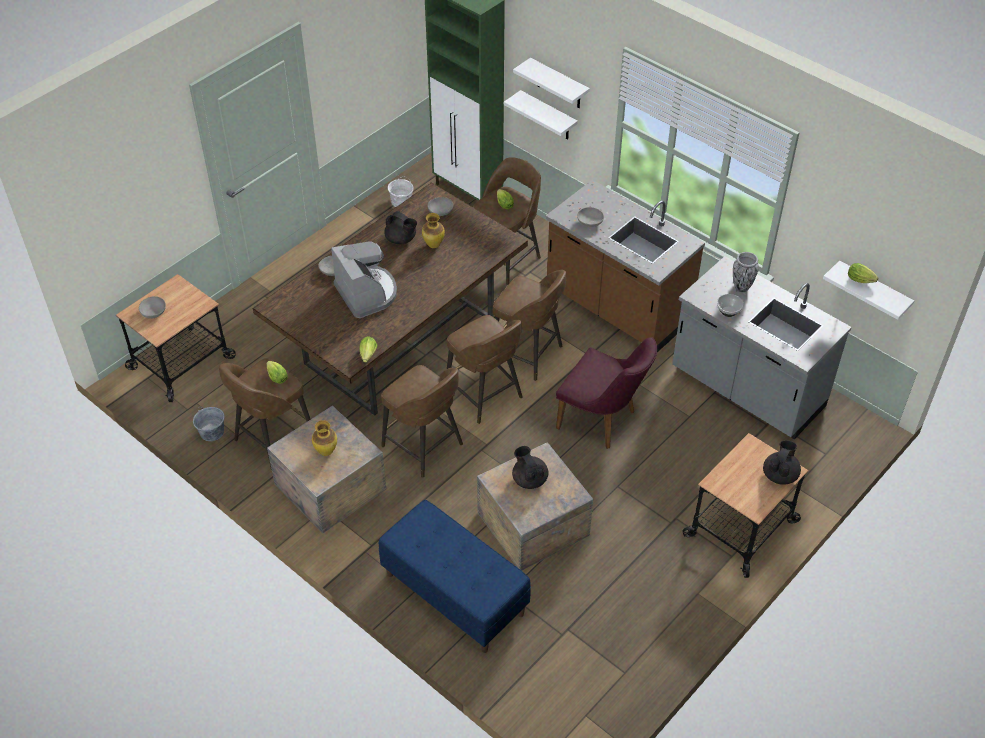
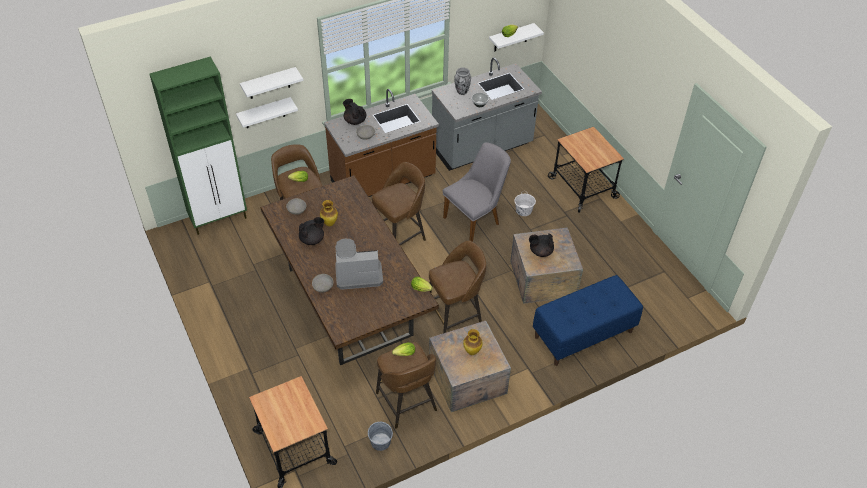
camera: 70 degrees left, 0 degrees up
grey bowl [139,296,166,319] -> none
white bucket [388,177,414,207] -> white bucket moved to [514,193,536,216]
brown stool [447,315,523,424] -> none
purple chair [556,337,657,449] -> grey chair [443,142,511,242]
black teapot [763,440,801,485] -> black teapot moved to [343,99,366,125]

